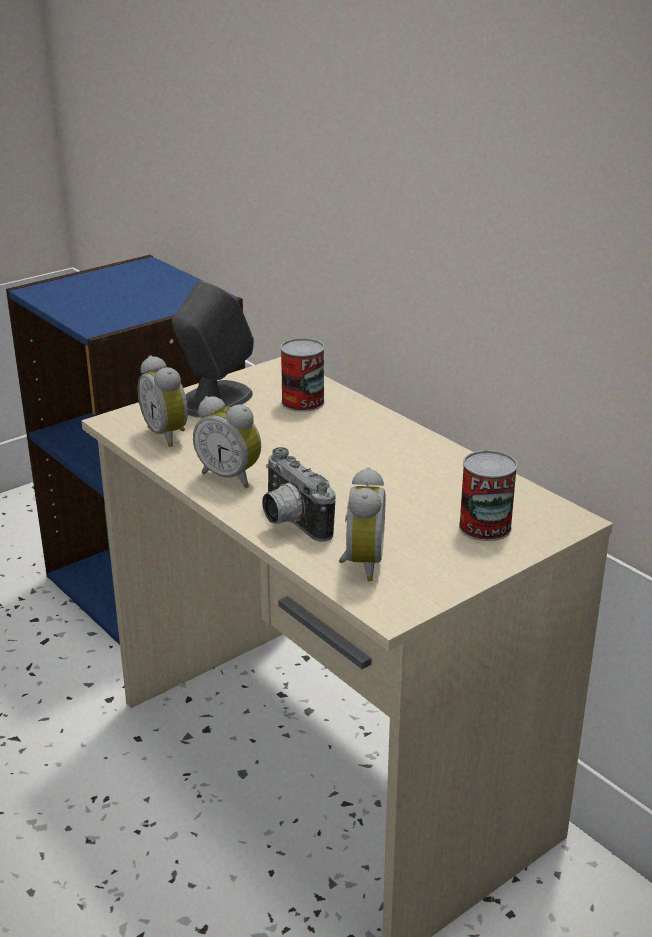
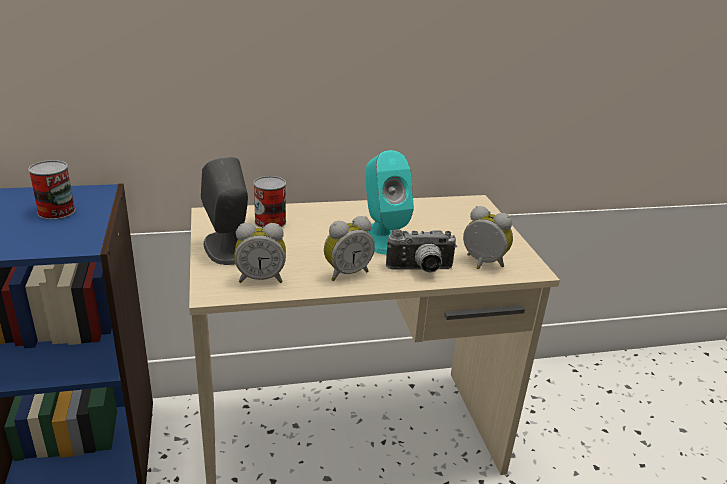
camera: 65 degrees left, 0 degrees up
can [459,450,518,541] -> can moved to [28,160,75,220]
none -> turquoise speaker [365,150,414,255]

